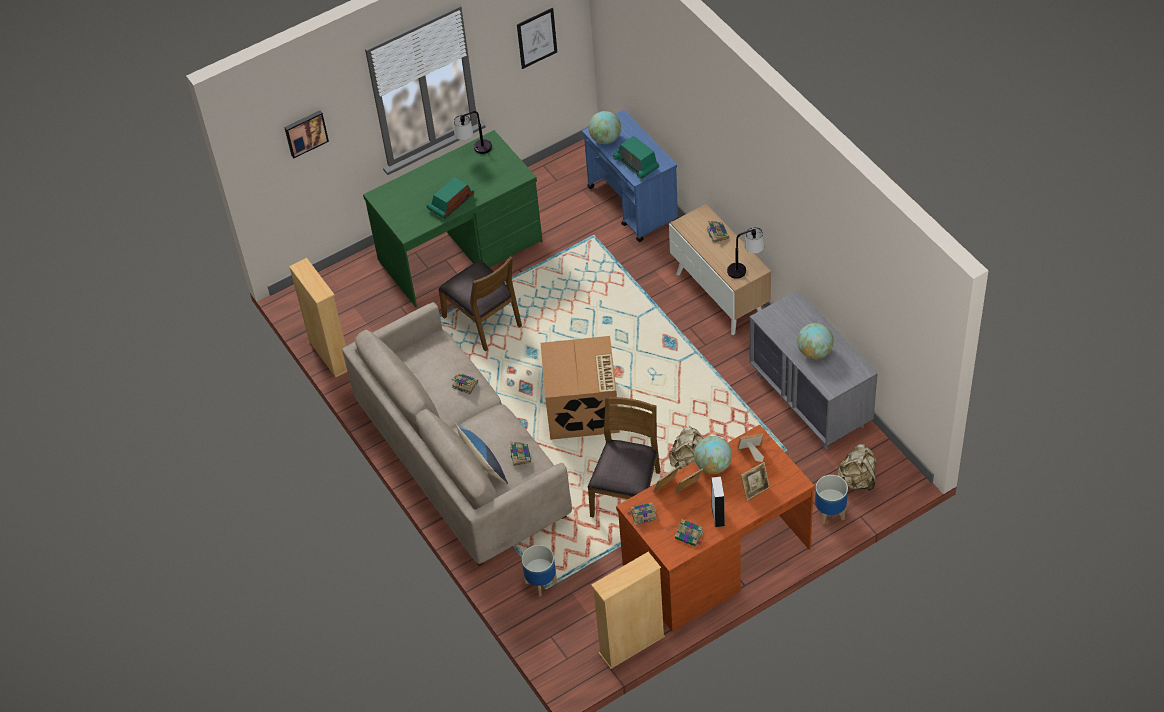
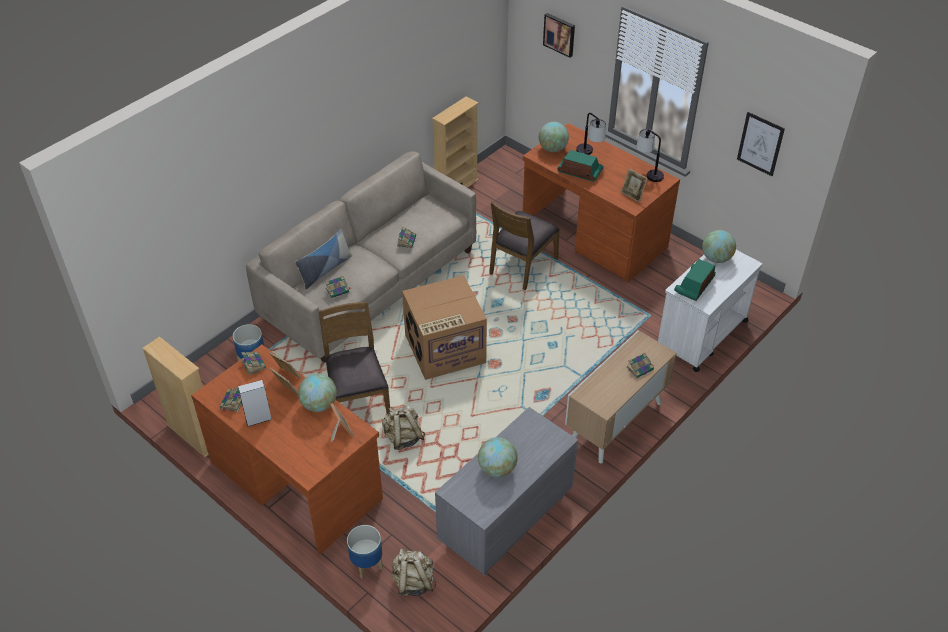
camera: 70 degrees right, 5 degrees down
green desk [363,130,543,308] -> brown desk [523,123,680,283]
blue cart [582,110,679,242] -> white cart [658,250,762,372]
brown chair [587,396,660,518] -> brown chair turned 105 degrees counterclockwise [319,301,390,414]
table lamp [727,227,764,279] -> table lamp moved to [576,113,606,155]
picture frame [741,462,770,500] -> picture frame moved to [621,169,648,202]
none -> globe [539,122,569,152]

